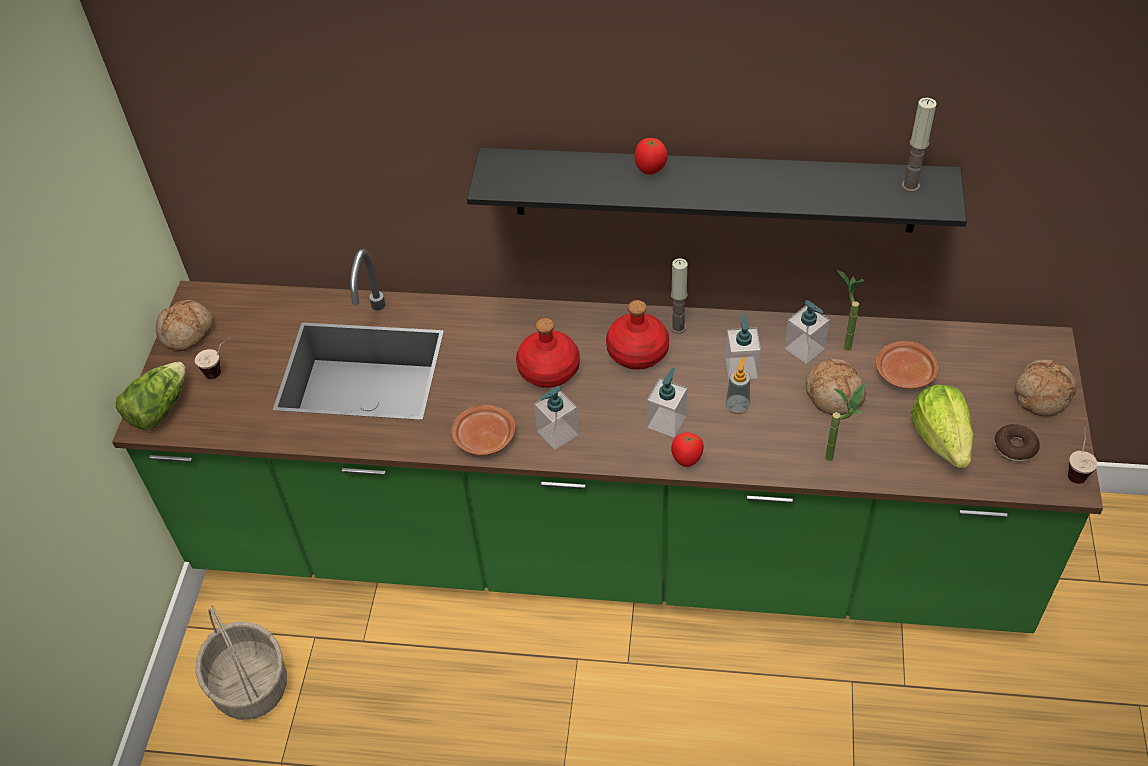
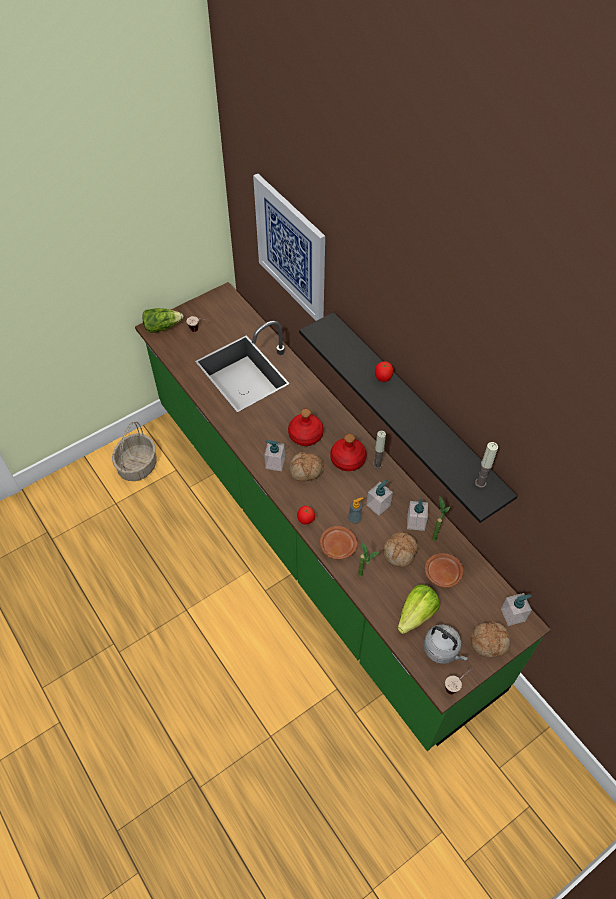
camera: 45 degrees right, 5 degrees up
bread [156,300,213,351] -> bread moved to [289,452,324,482]
brown plate [451,405,516,456] -> brown plate moved to [320,526,357,559]
soap dispenser [647,368,688,438] -> soap dispenser moved to [501,593,532,626]
donut [994,424,1040,462] -> grey kettle [424,624,468,664]
none -> picture [253,174,325,321]

